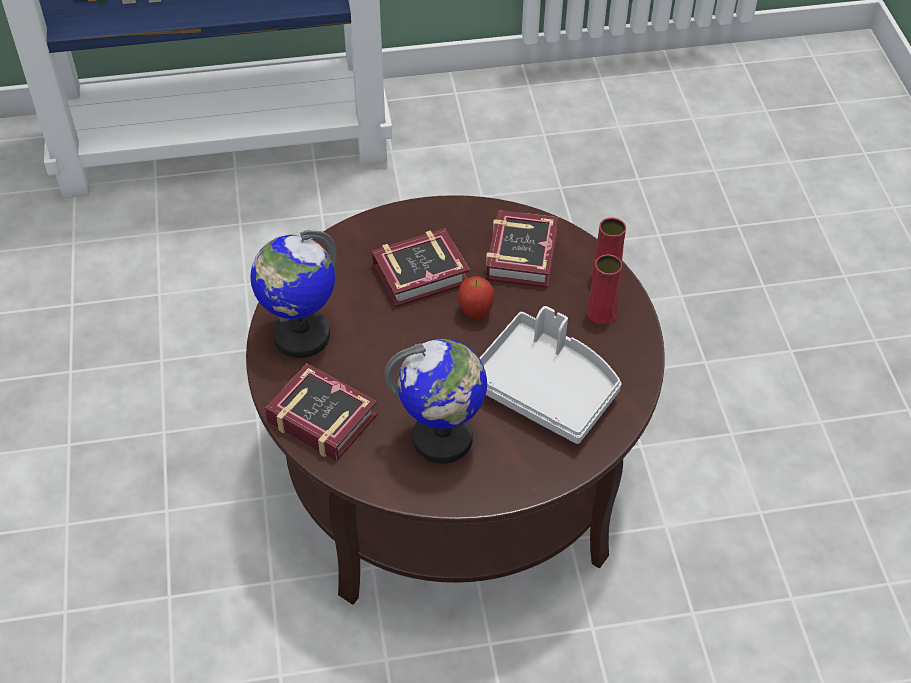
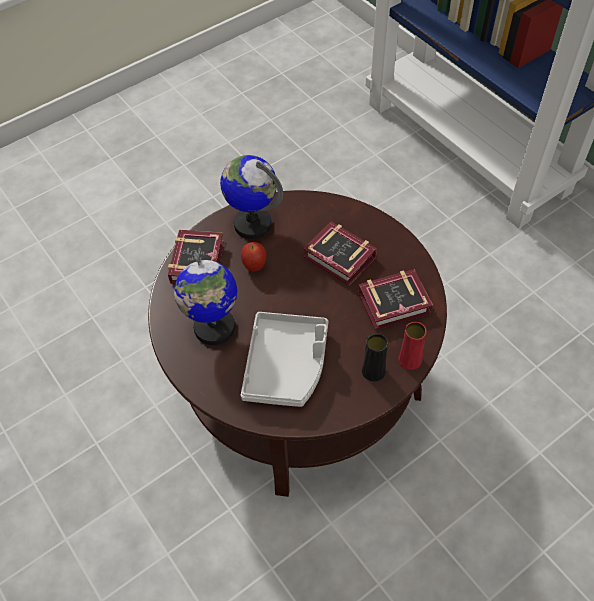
camera: 65 degrees right, 5 degrees up
apple [458,276,494,319] -> apple moved to [241,242,266,272]
red vase [587,254,622,324] -> black vase [362,333,388,381]

